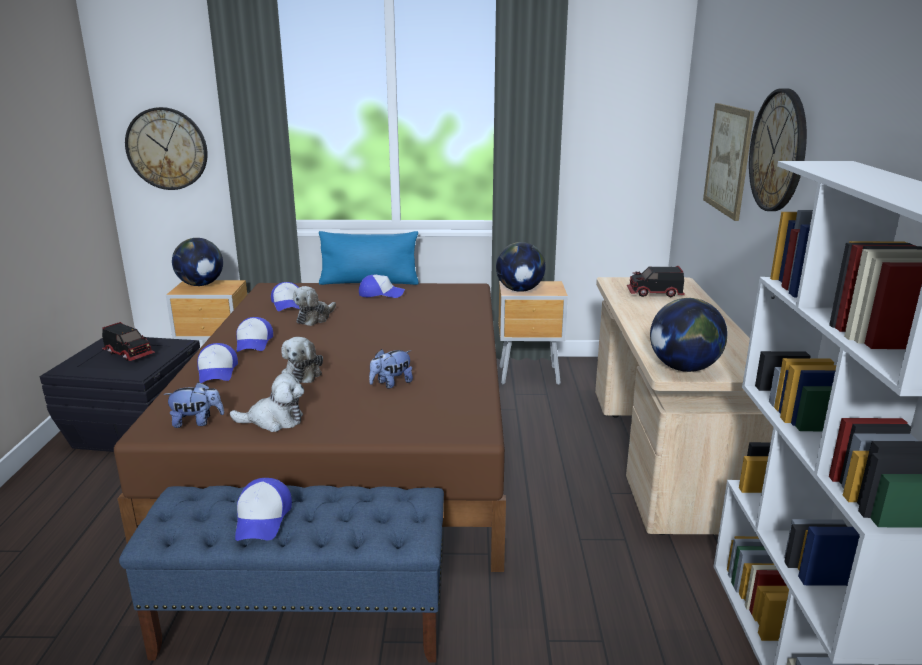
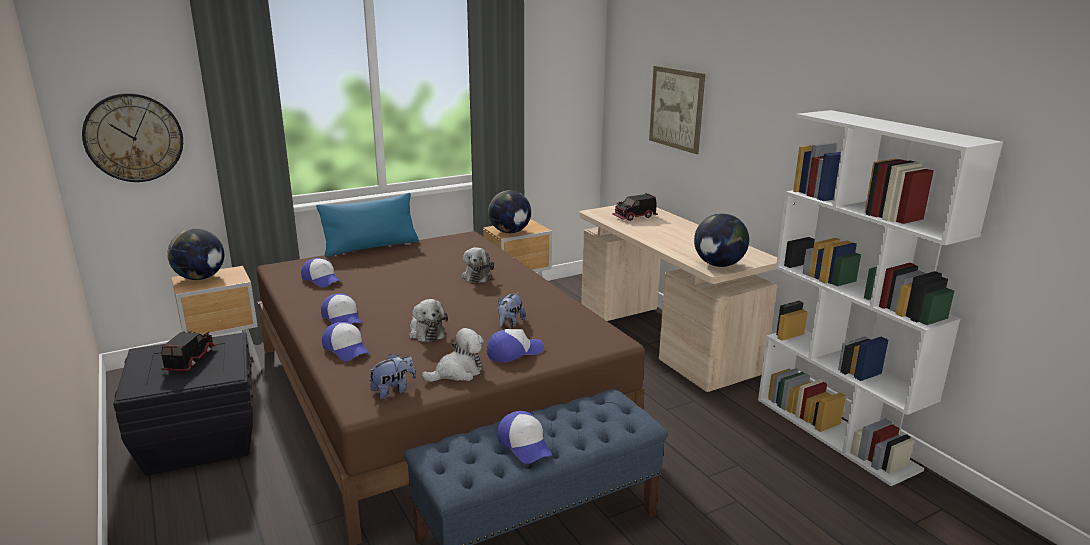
camera: 30 degrees left, 0 degrees up
toy truck [102,322,155,361] -> toy truck turned 90 degrees counterclockwise [161,331,218,371]
plush toy [293,286,336,326] -> plush toy moved to [462,247,494,283]
cap [359,274,405,298] -> cap moved to [487,329,544,362]
wall clock [749,89,807,211] -> none

